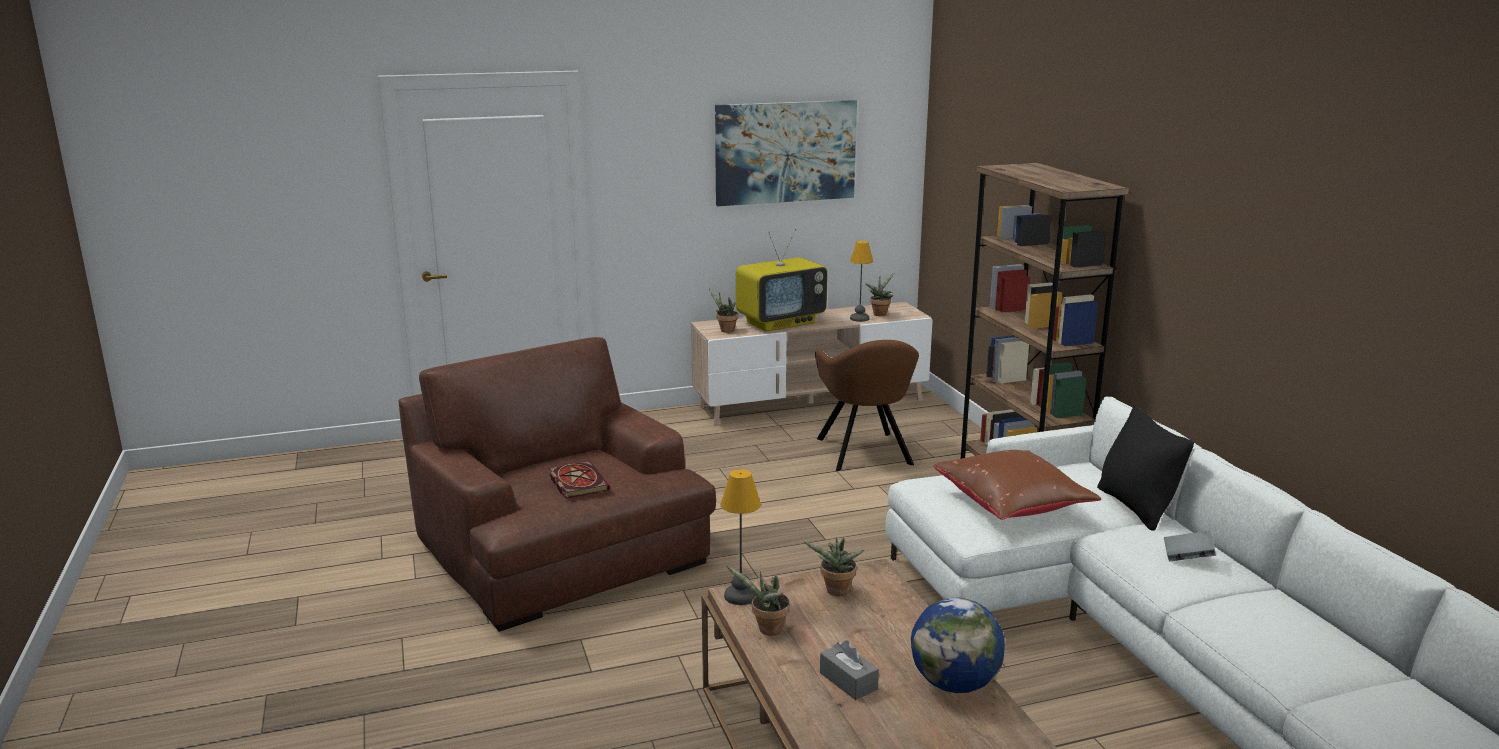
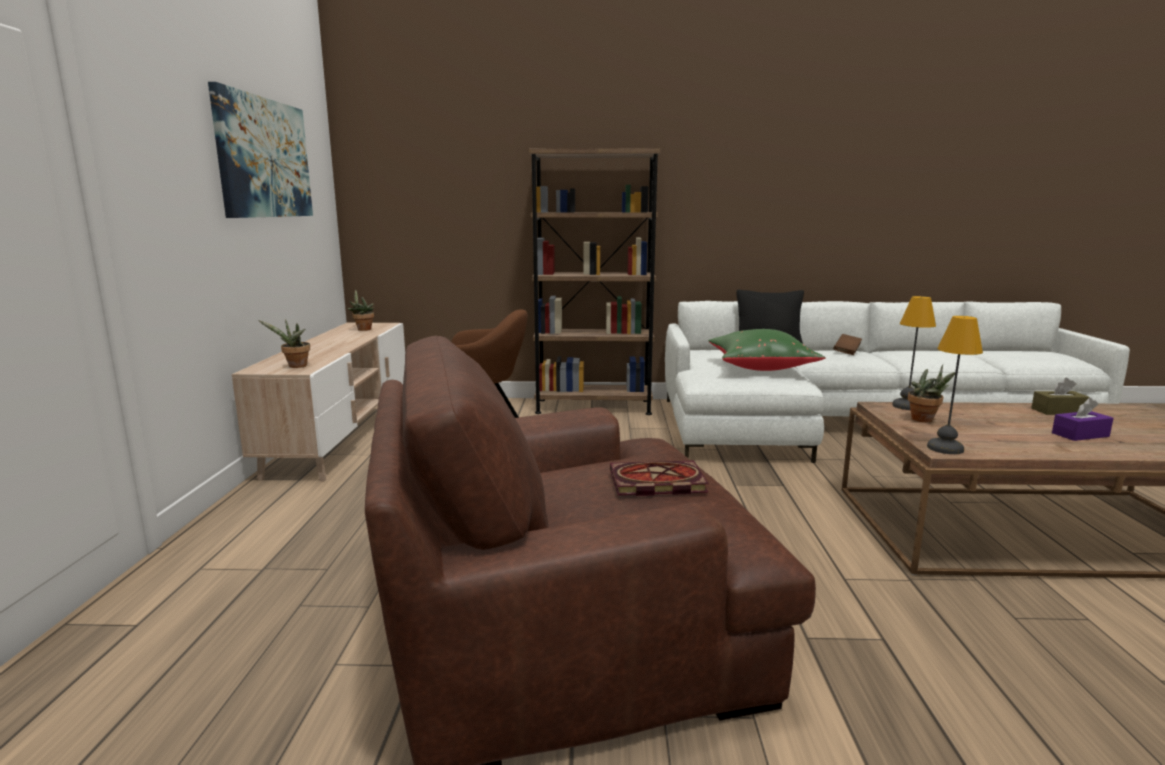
camera: 70 degrees left, 5 degrees down
potted plant [727,566,790,636] -> none
television [736,229,828,332] -> none
grey tissue box [820,640,879,700] -> purple tissue box [1052,398,1114,441]
table lamp [850,241,873,322] -> table lamp moved to [892,296,936,410]
globe [911,597,1005,693] -> brown tissue box [1031,378,1090,415]
brown pillow [934,450,1101,520] -> green pillow [709,329,825,371]
grey book [1164,531,1216,561] -> brown book [833,334,862,355]

